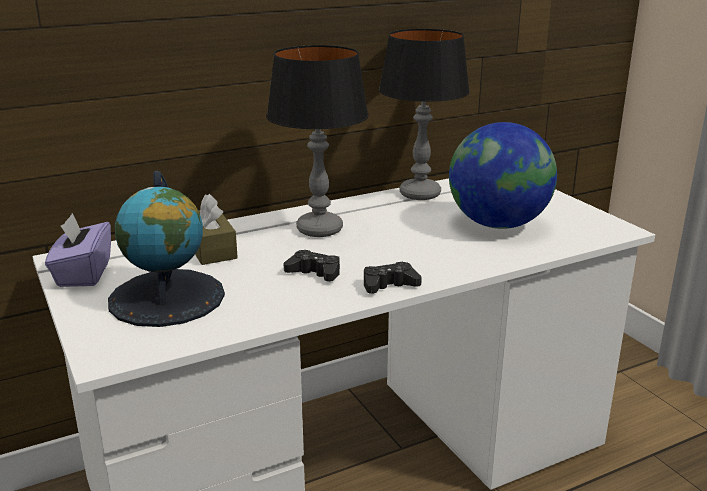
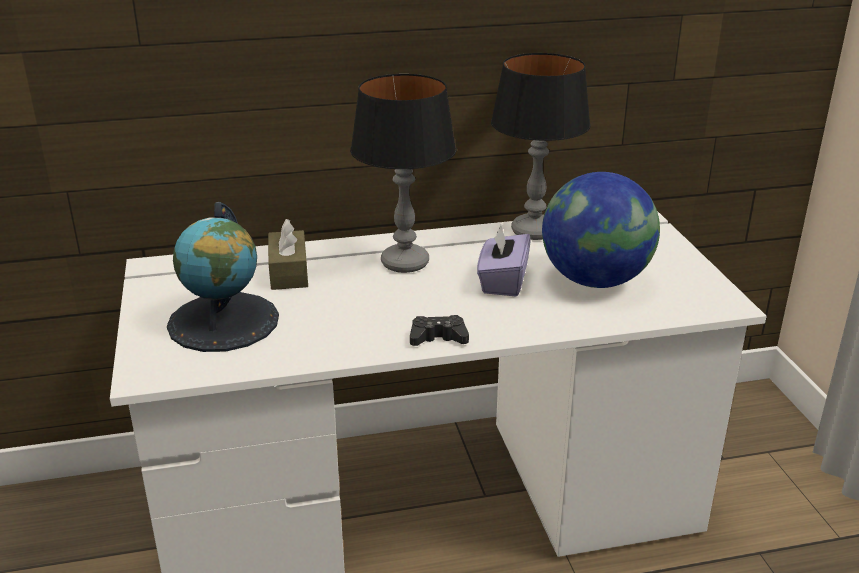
camera: 15 degrees right, 5 degrees up
purple tissue box [45,213,111,287] -> purple tissue box moved to [477,225,531,296]
black game controller [284,250,340,282] -> none

